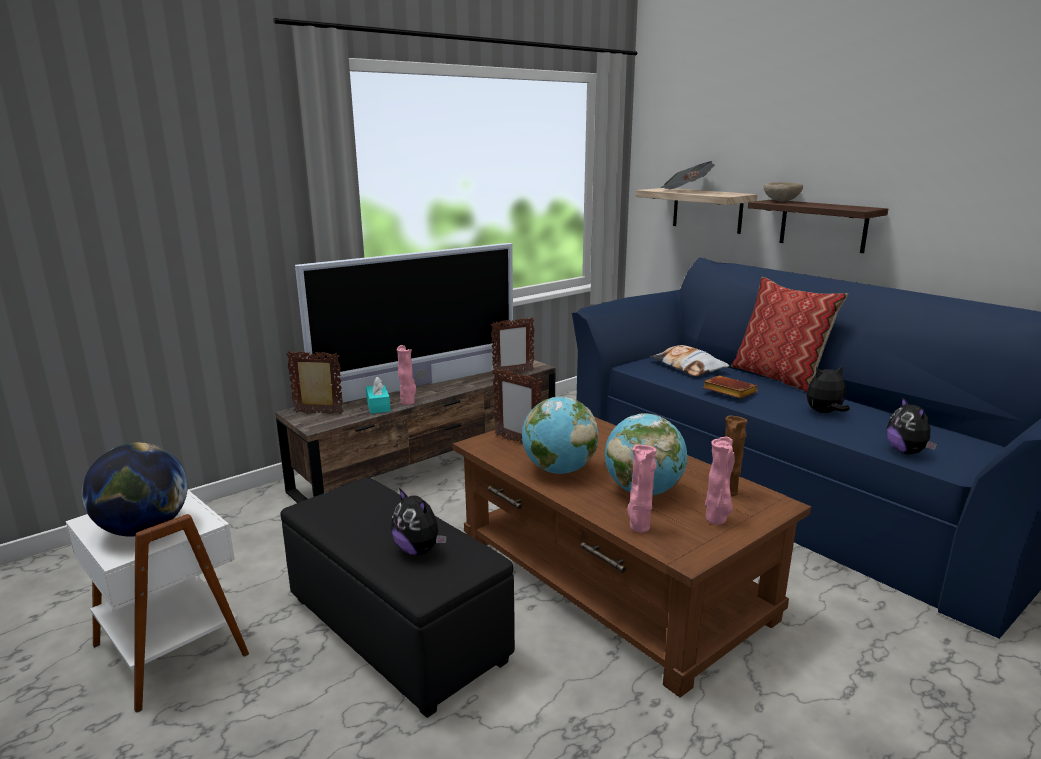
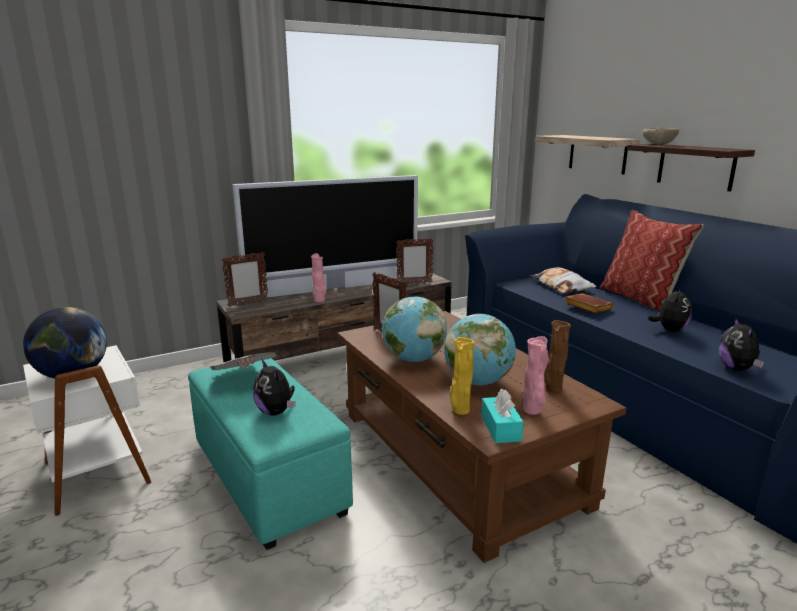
camera: 10 degrees right, 0 degrees up
black ottoman [280,477,515,718] -> turquoise ottoman [188,358,353,550]
picture frame [286,351,343,414] -> picture frame turned 135 degrees clockwise [222,252,268,307]
turquoise tissue box [366,377,391,414] -> turquoise tissue box moved to [481,389,524,443]
pink vase [627,444,657,533] -> yellow vase [450,337,475,415]
newspaper [661,161,715,189] -> newspaper moved to [210,352,277,370]
plush toy [806,366,850,413] -> plush toy turned 120 degrees clockwise [648,286,692,332]

